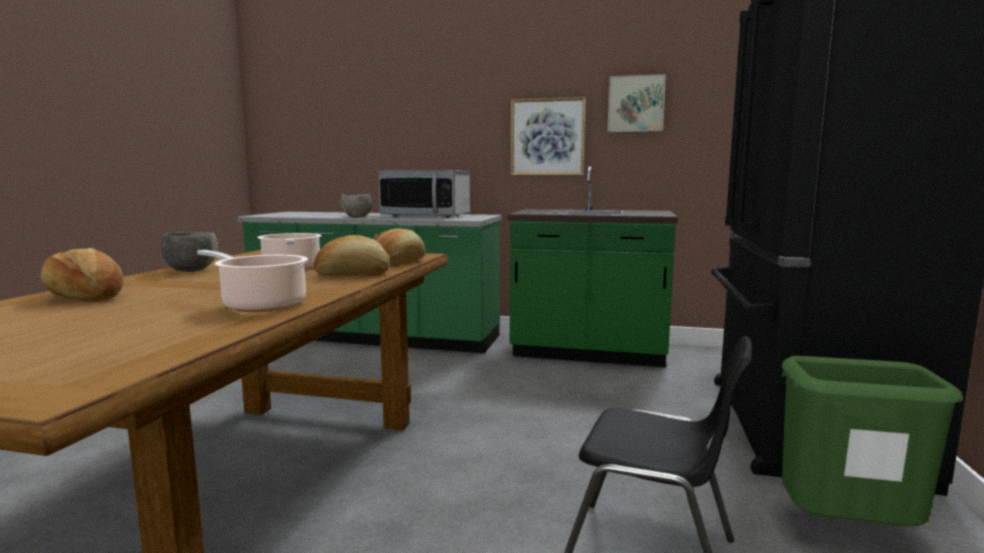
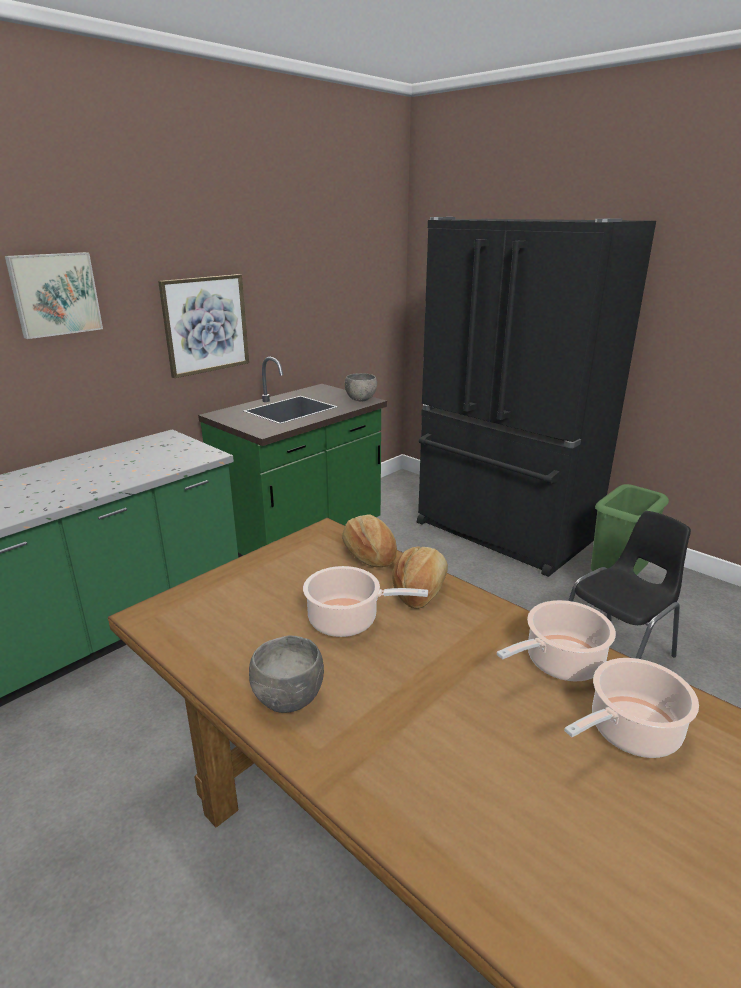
camera: 60 degrees left, 15 degrees up
bread [40,248,124,302] -> none
grey bowl [340,194,372,217] -> grey bowl moved to [345,373,377,402]
microwave [378,170,470,218] -> none
picture [607,74,666,132] -> picture moved to [5,252,103,339]
none -> cooking pot [564,658,699,758]

